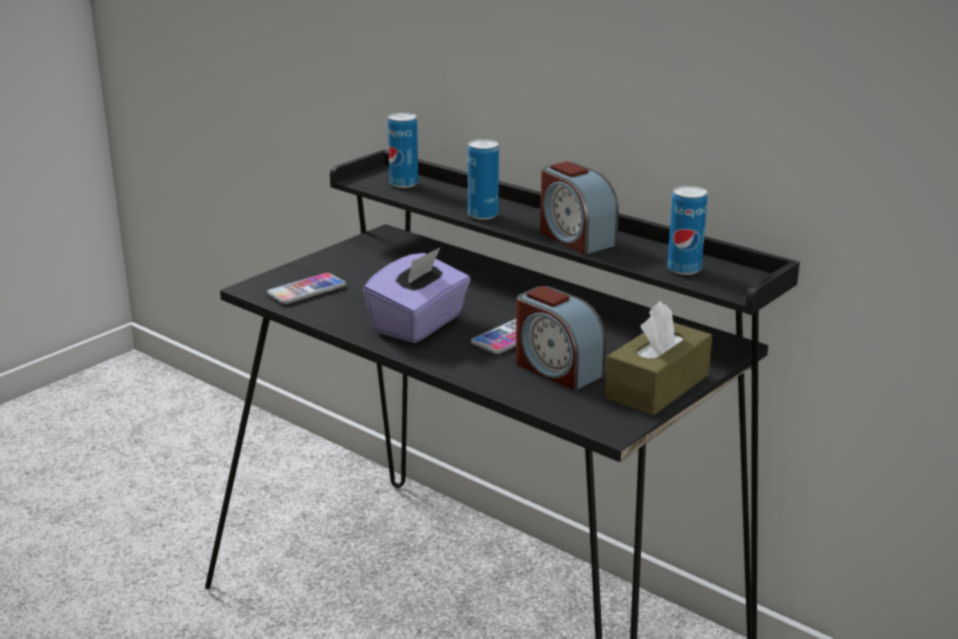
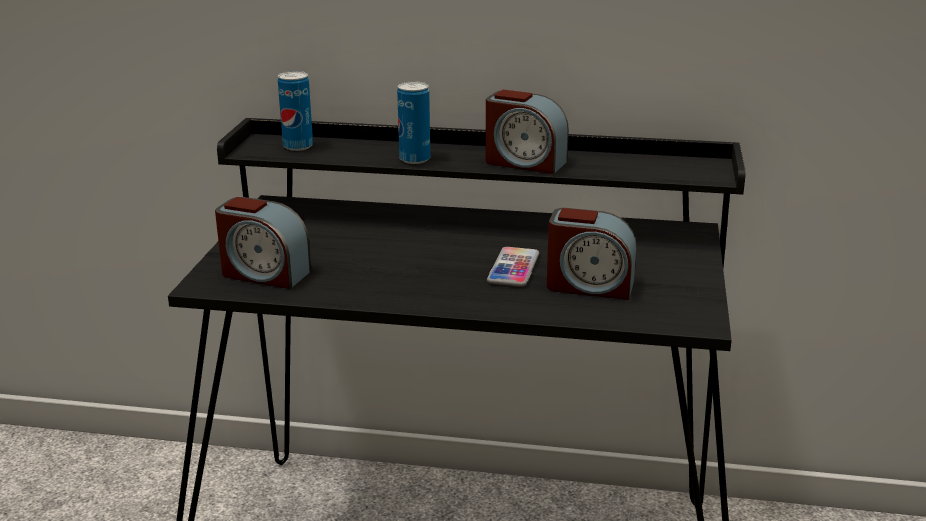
camera: 30 degrees left, 0 degrees up
phone [267,273,346,304] -> alarm clock [215,197,311,289]
purple tissue box [363,248,471,343] -> none
brown tissue box [605,301,712,416] -> none
can [667,186,707,275] -> none

